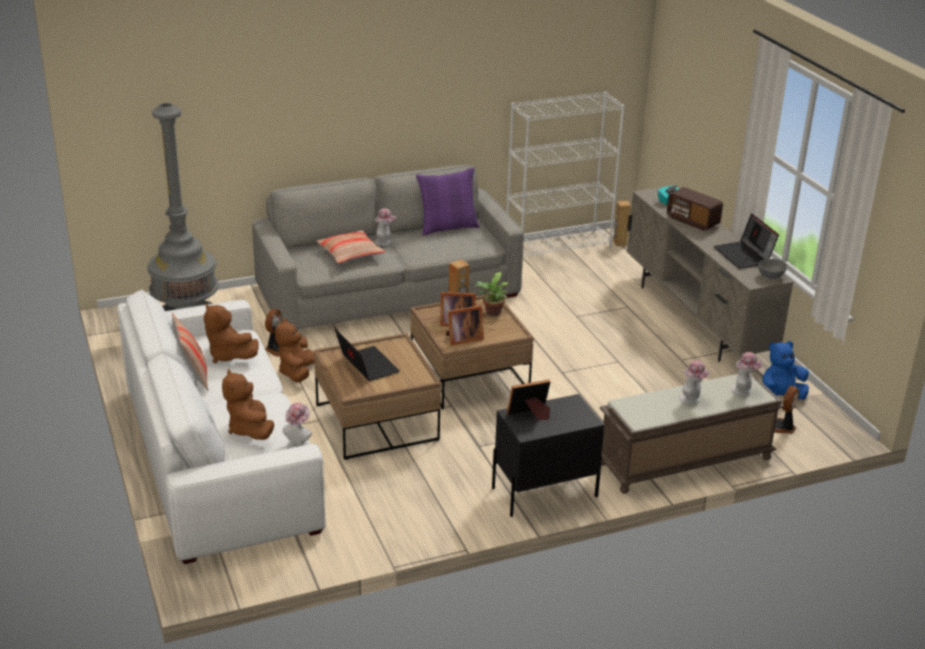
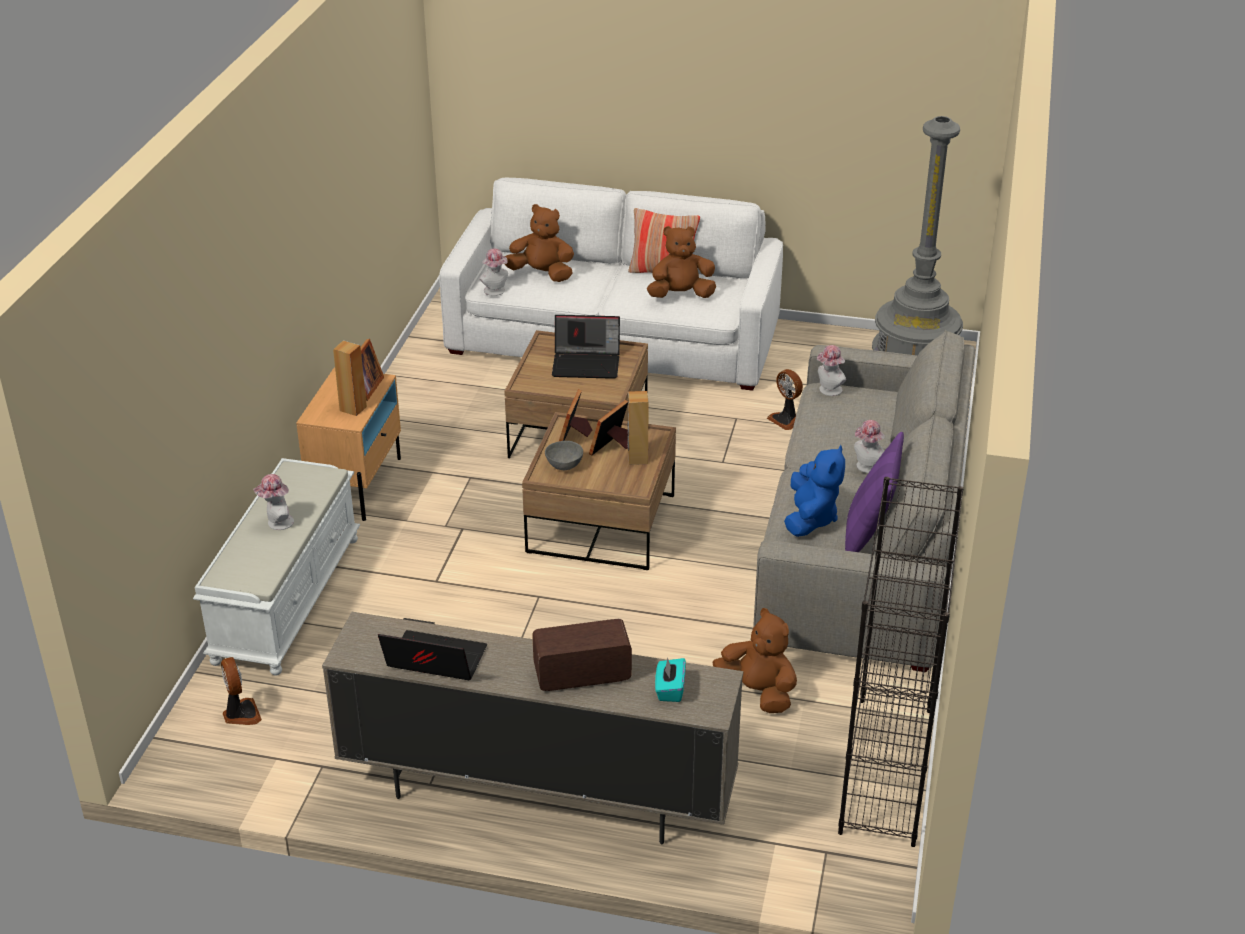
camera: 125 degrees right, 5 degrees up
brown plush toy [275,318,314,382] -> brown plush toy moved to [712,608,797,713]
pillow [316,230,385,264] -> none
potted plant [474,272,508,316] -> none
black nightstand [492,394,604,517] -> beige nightstand [296,368,401,521]
white bookcase [507,92,625,257] -> black bookcase [838,477,964,847]
brown bench [600,374,784,493] -> white bench [193,458,360,676]
brown speaker [613,201,631,246] -> brown speaker moved to [333,341,367,416]
hat [731,352,763,396] -> hat moved to [817,345,846,396]
grey bowl [758,259,787,279] -> grey bowl moved to [545,441,583,470]
blue plush toy [762,341,809,400] -> blue plush toy moved to [784,445,845,537]

